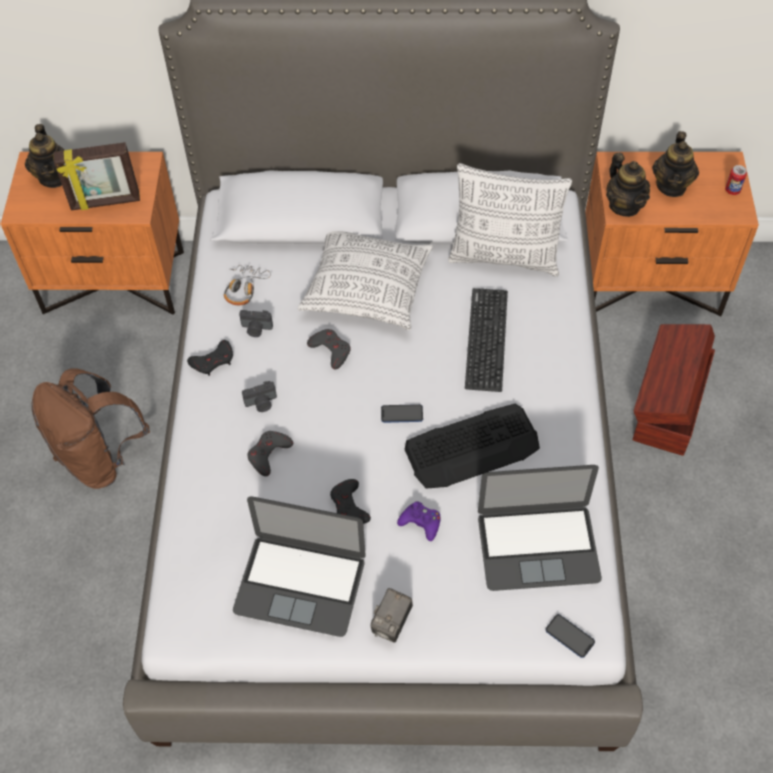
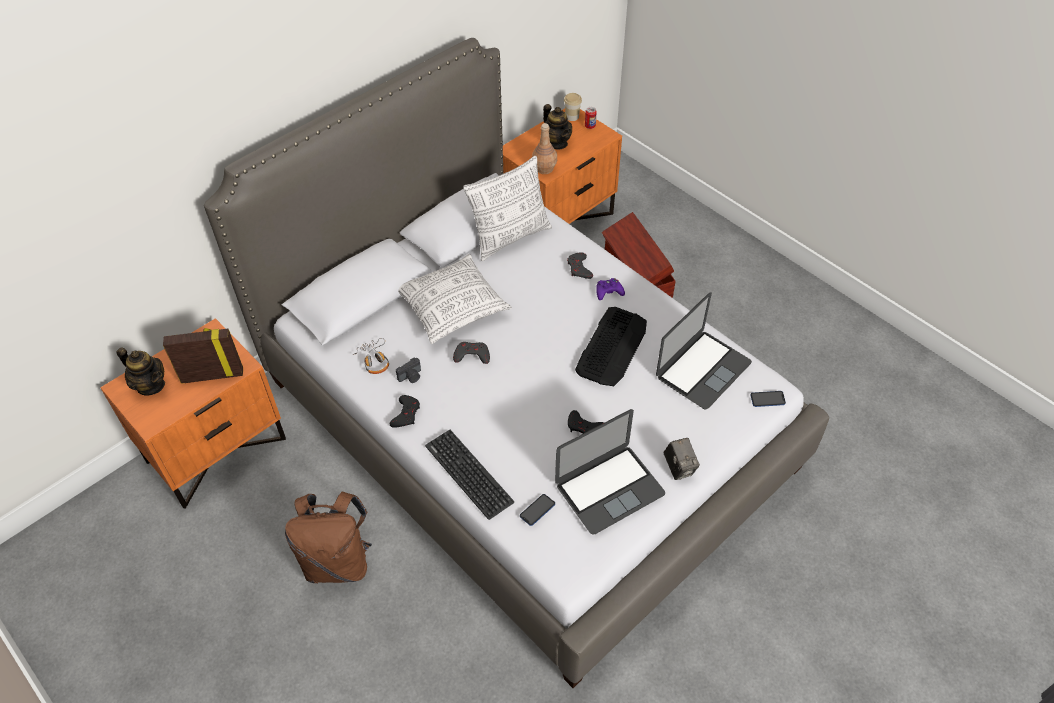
camera: 45 degrees left, 5 degrees down
picture frame [53,142,140,210] -> picture frame turned 135 degrees counterclockwise [163,328,243,384]
camera [242,381,277,412] -> none
grey game controller [247,431,293,476] -> grey game controller moved to [567,252,593,279]
phone [381,404,423,423] -> phone moved to [520,494,555,526]
purple game controller [397,501,441,541] -> purple game controller moved to [596,278,625,300]
keyboard [465,288,508,392] -> keyboard moved to [425,430,514,520]
teapot [606,152,650,217] -> brown bottle [532,123,557,174]
none -> cup [564,93,582,121]

